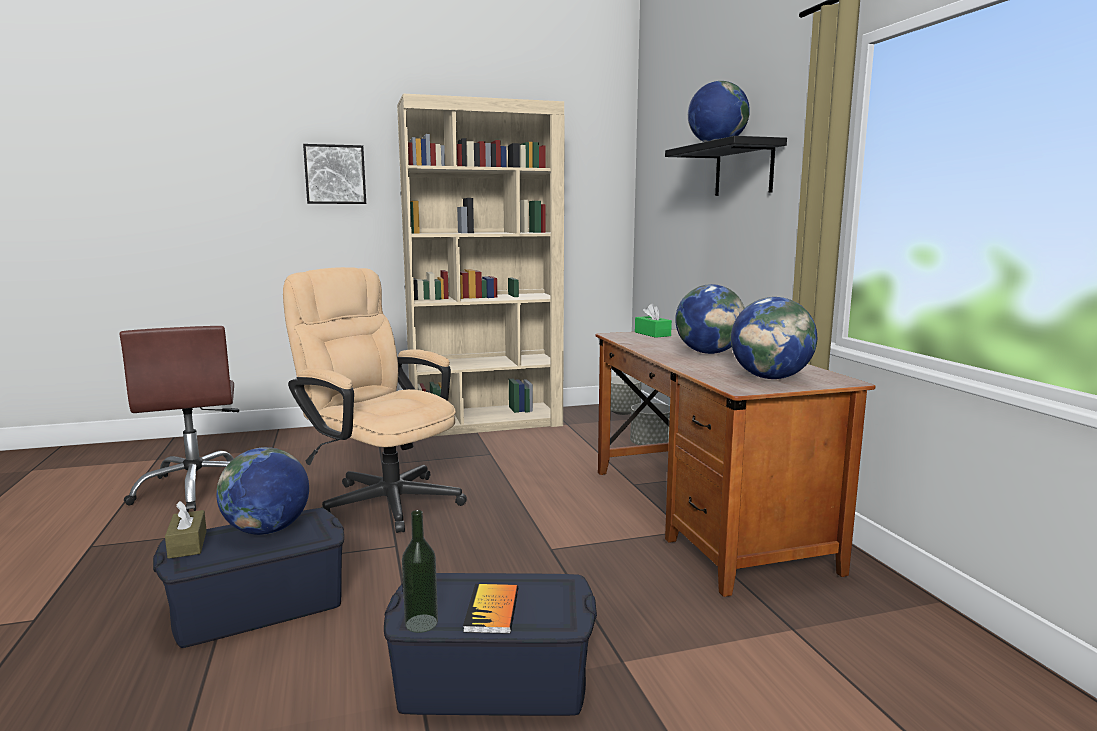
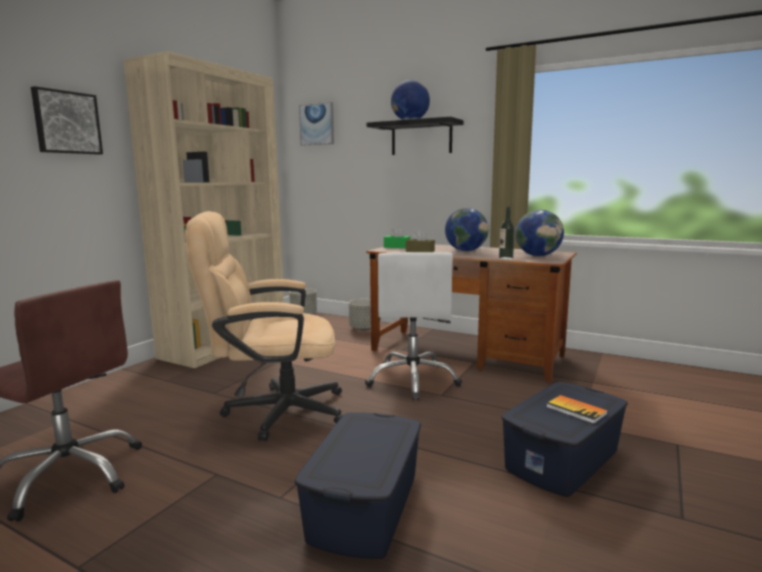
camera: 45 degrees left, 0 degrees up
brown tissue box [165,501,207,559] -> brown tissue box moved to [406,229,435,252]
globe [216,447,309,535] -> none
bottle [402,510,438,633] -> bottle moved to [499,207,515,260]
none -> picture [299,102,334,146]
none -> white office chair [365,252,462,400]

